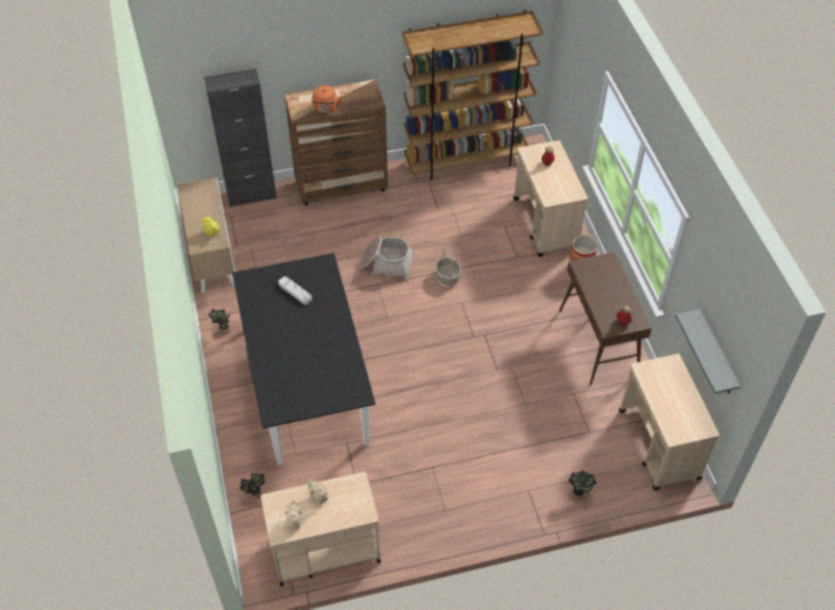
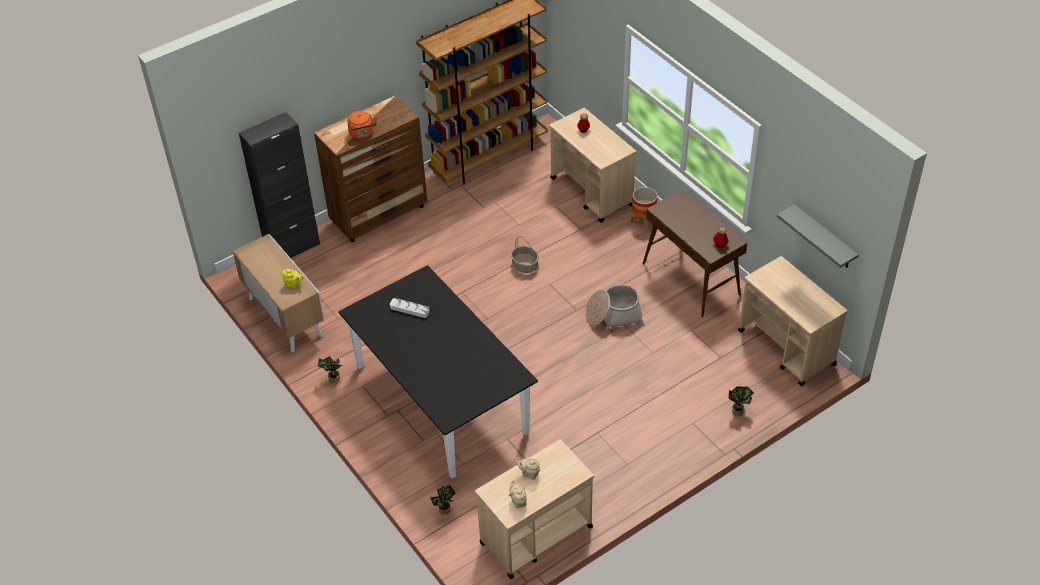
camera: 20 degrees left, 5 degrees down
basket [360,237,414,281] -> basket moved to [585,285,644,331]

